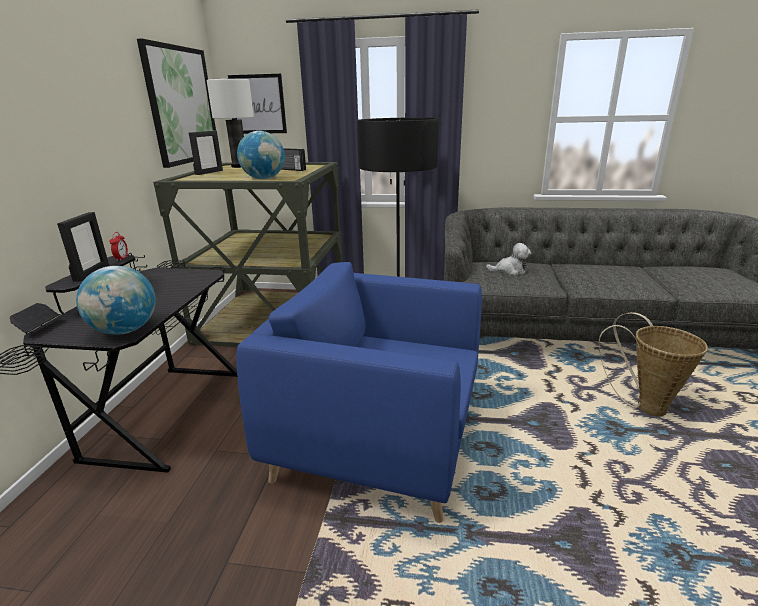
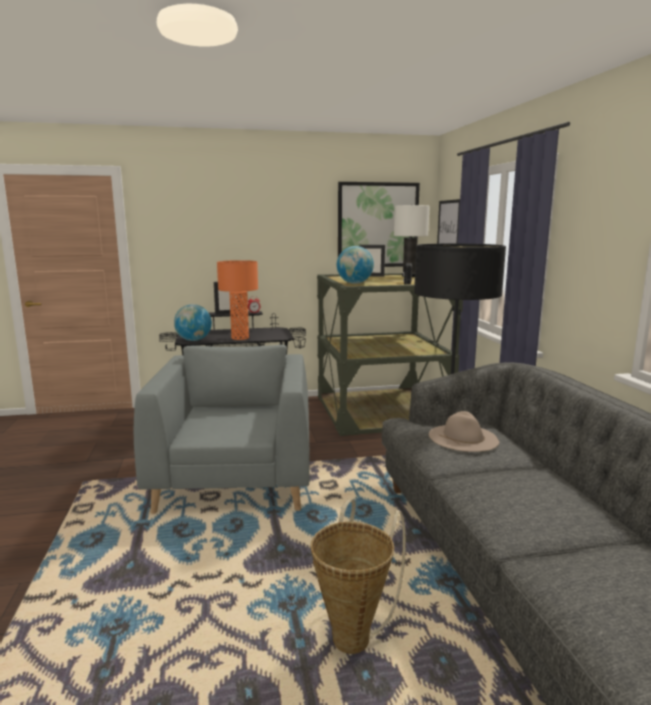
camera: 70 degrees right, 10 degrees down
blue armchair [236,262,482,523] -> grey armchair [134,345,310,514]
plush toy [486,243,531,275] -> beige hat [429,411,499,452]
none -> orange table lamp [217,260,258,340]

